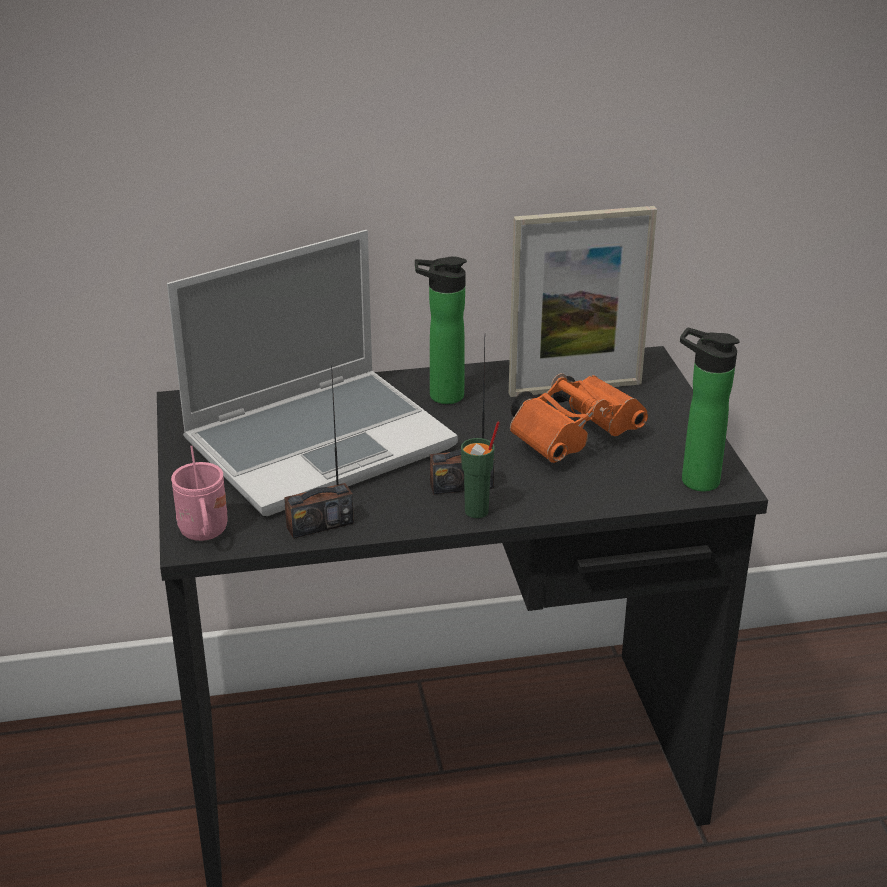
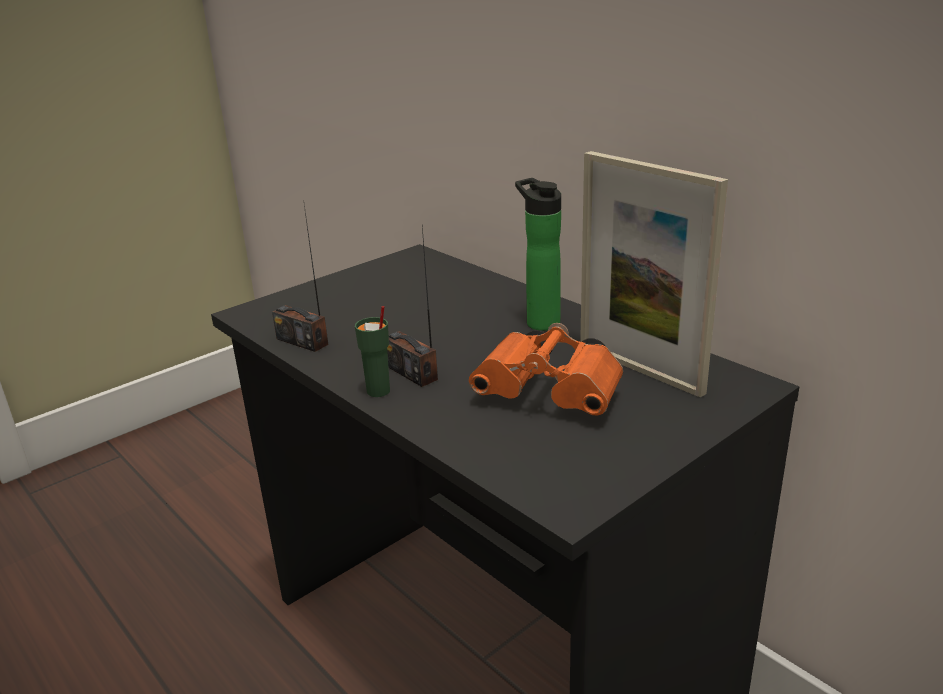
camera: 60 degrees right, 5 degrees down
laptop [167,230,458,516] -> none
pink mug [171,446,228,541] -> none
bottle [680,328,740,491] -> none

